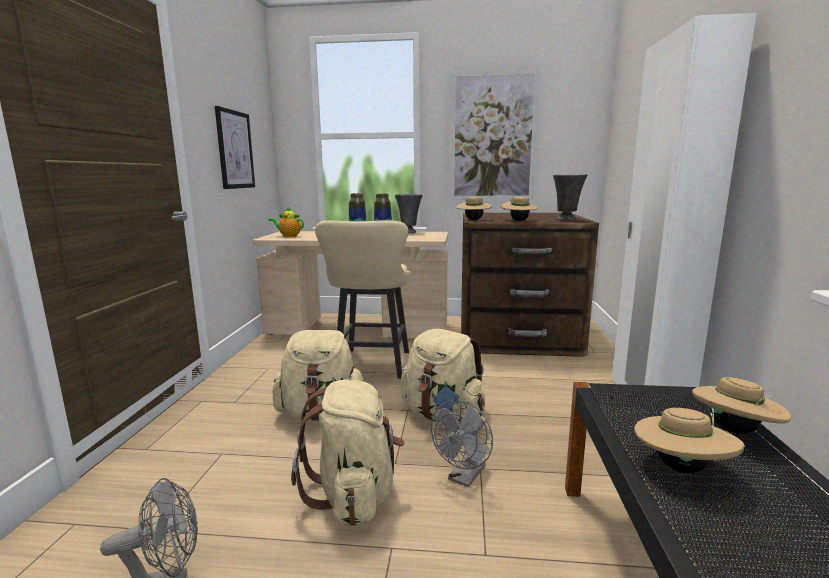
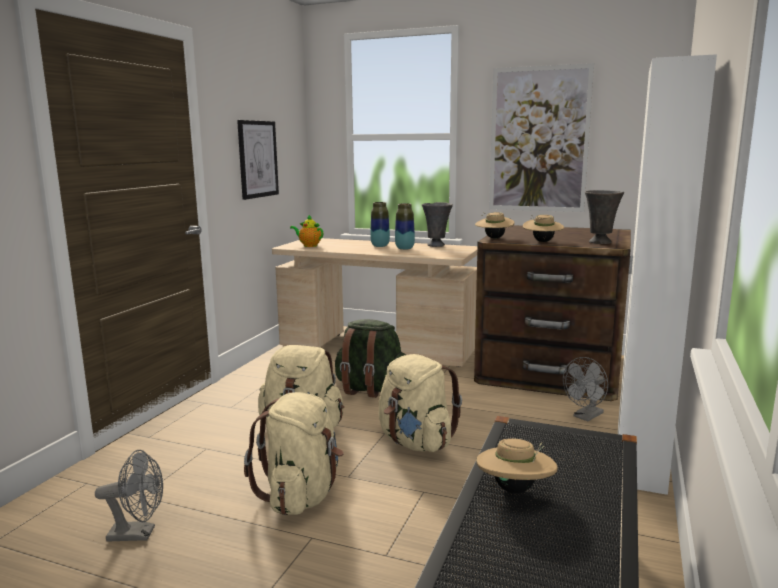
camera: 15 degrees right, 0 degrees up
beige stool [315,220,411,379] -> green backpack [334,319,406,398]
grey fan [431,400,493,487] -> grey fan moved to [563,357,608,421]
beige hat [692,377,792,434] -> none

